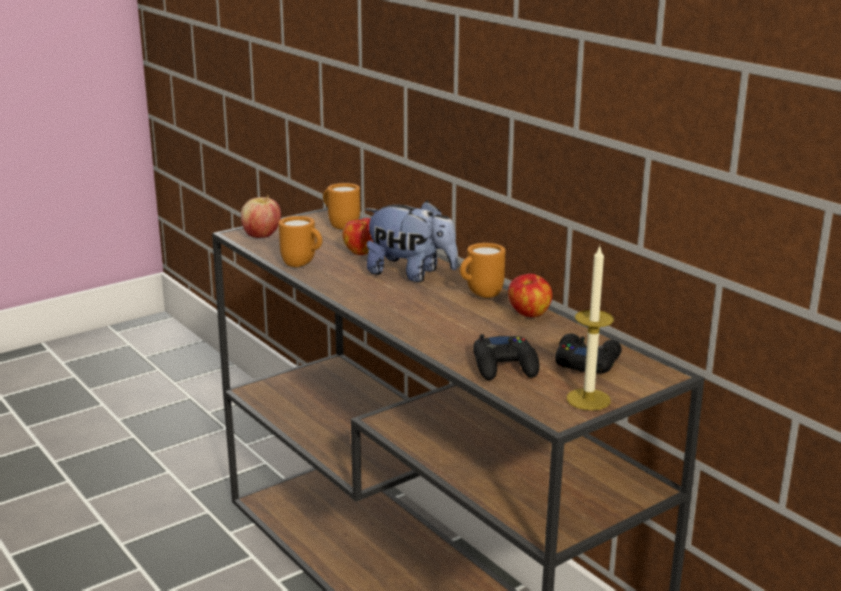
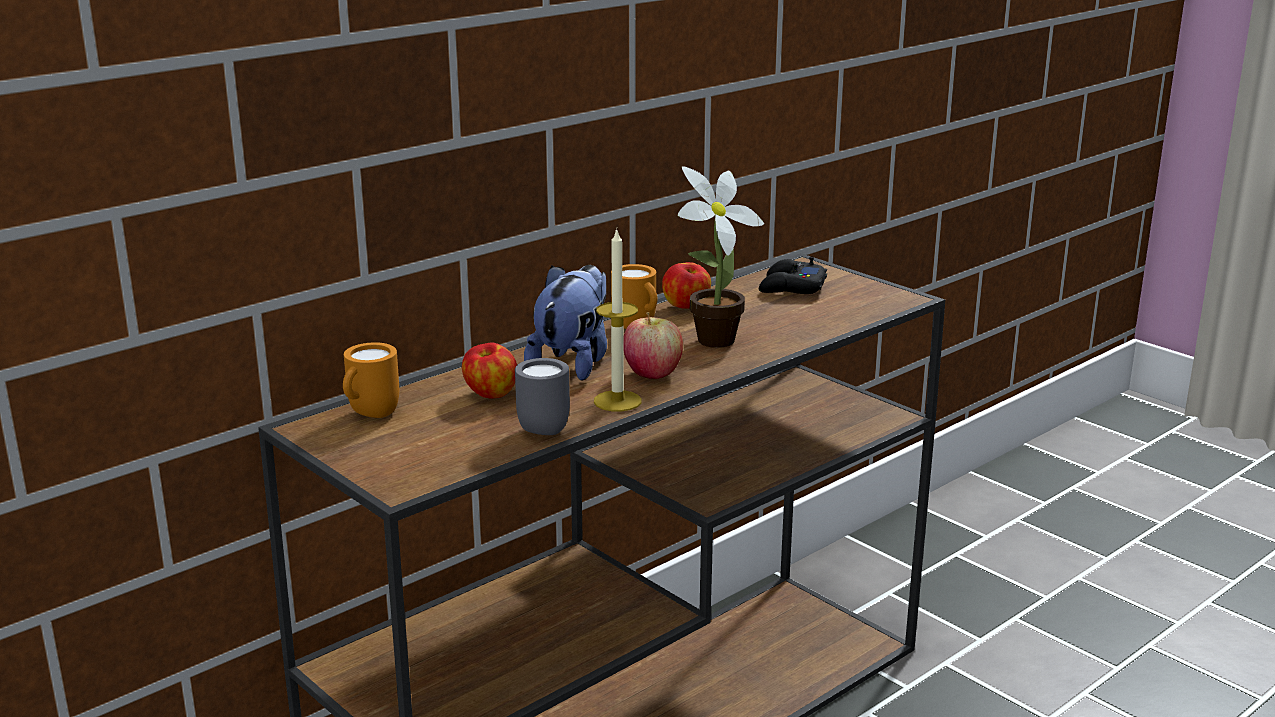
camera: 95 degrees left, 0 degrees up
apple [241,195,281,238] -> apple moved to [623,312,683,379]
orange mug [279,216,322,267] -> grey mug [515,358,570,435]
black game controller [473,334,539,380] -> none
candle [567,245,614,410] -> candle moved to [594,228,642,412]
none -> potted plant [678,166,764,348]

